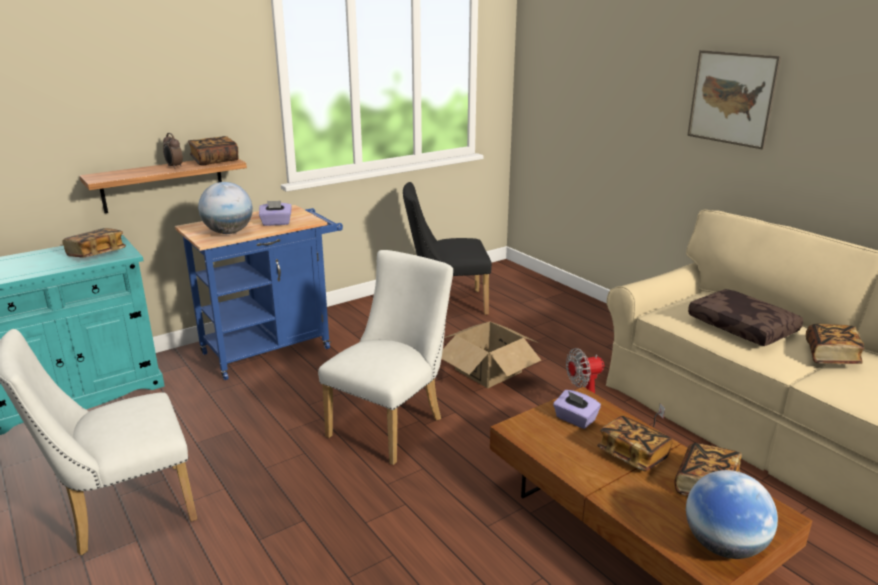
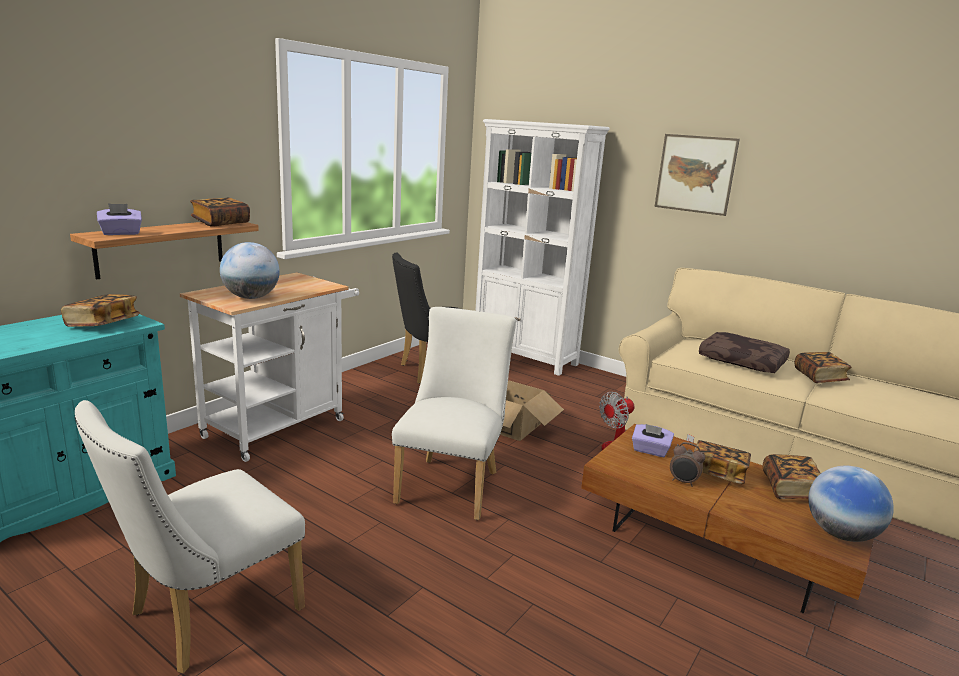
camera: 20 degrees left, 5 degrees down
alarm clock [163,133,183,169] -> alarm clock moved to [670,442,705,487]
blue cart [175,205,343,380] -> white cart [180,273,359,462]
purple tissue box [259,201,292,226] -> purple tissue box moved to [97,203,142,235]
none -> white bookcase [475,119,610,376]

